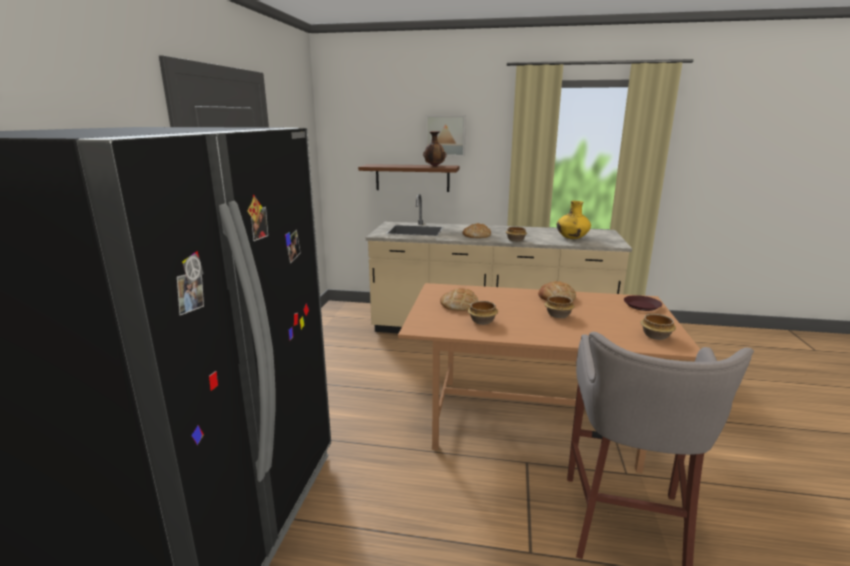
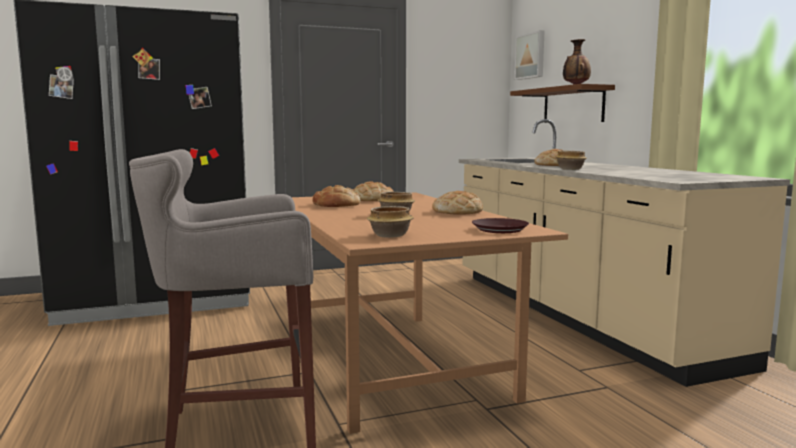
camera: 60 degrees right, 10 degrees down
picture [426,115,466,157] -> picture moved to [514,30,545,80]
bowl [468,301,498,325] -> bread [312,185,361,207]
yellow vase [557,201,591,239] -> none

